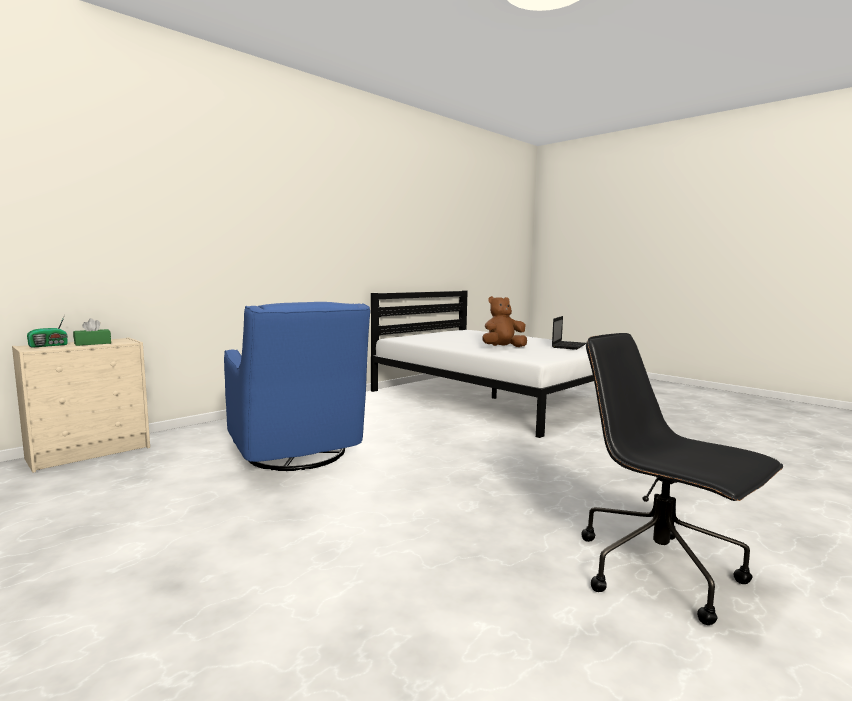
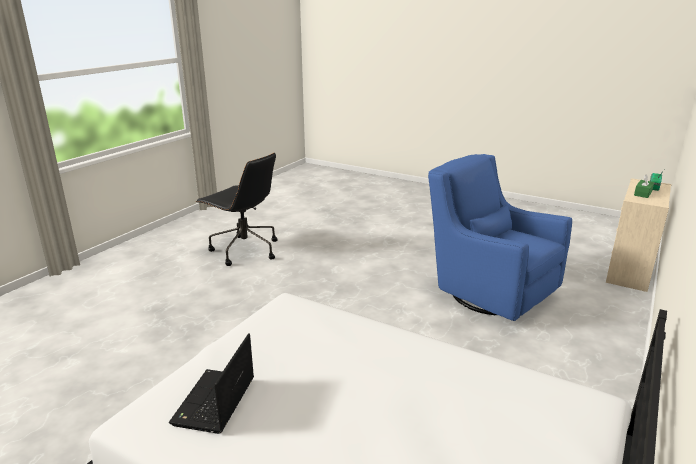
camera: 165 degrees right, 15 degrees up
brown plush toy [483,296,527,347] -> none

